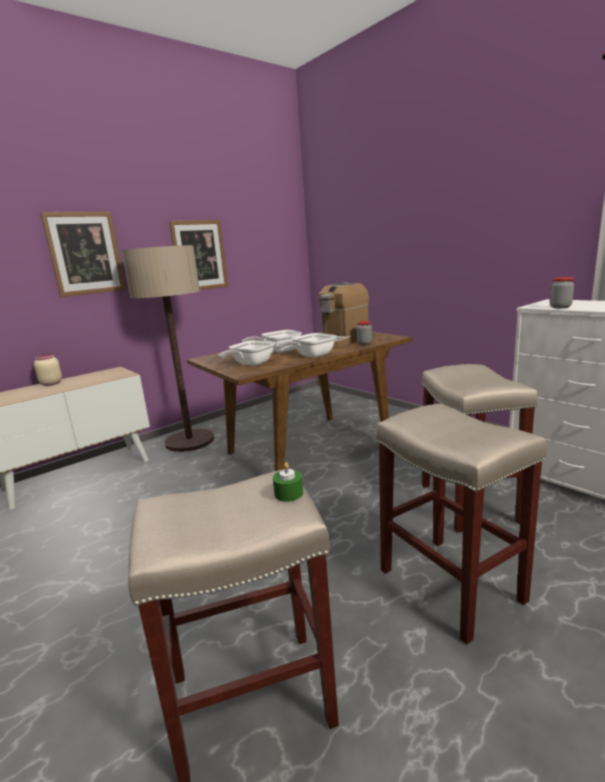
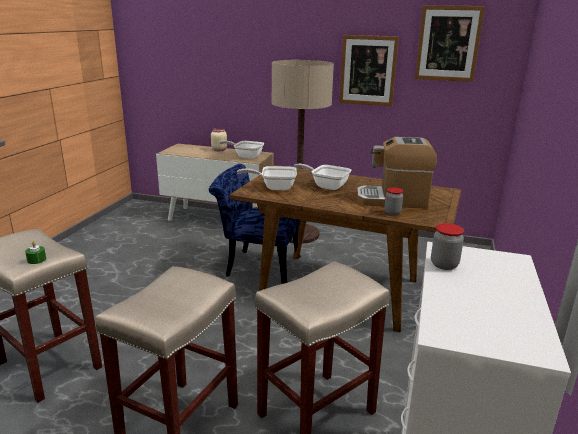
camera: 55 degrees right, 5 degrees up
picture [40,212,126,297] -> picture moved to [415,5,485,82]
frying pan [277,333,336,358] -> frying pan moved to [219,140,264,159]
none -> blue chair [209,164,301,284]

